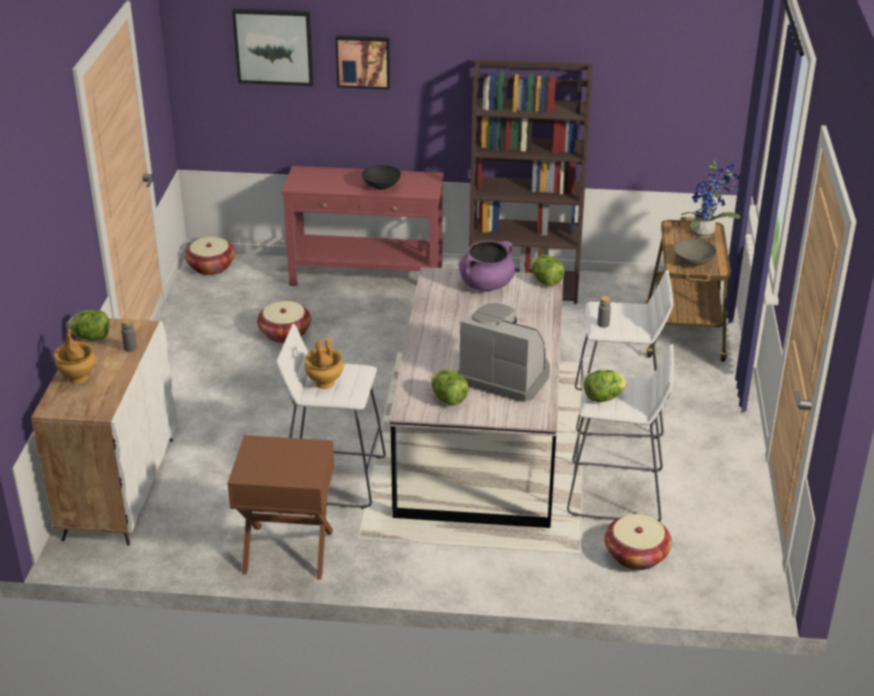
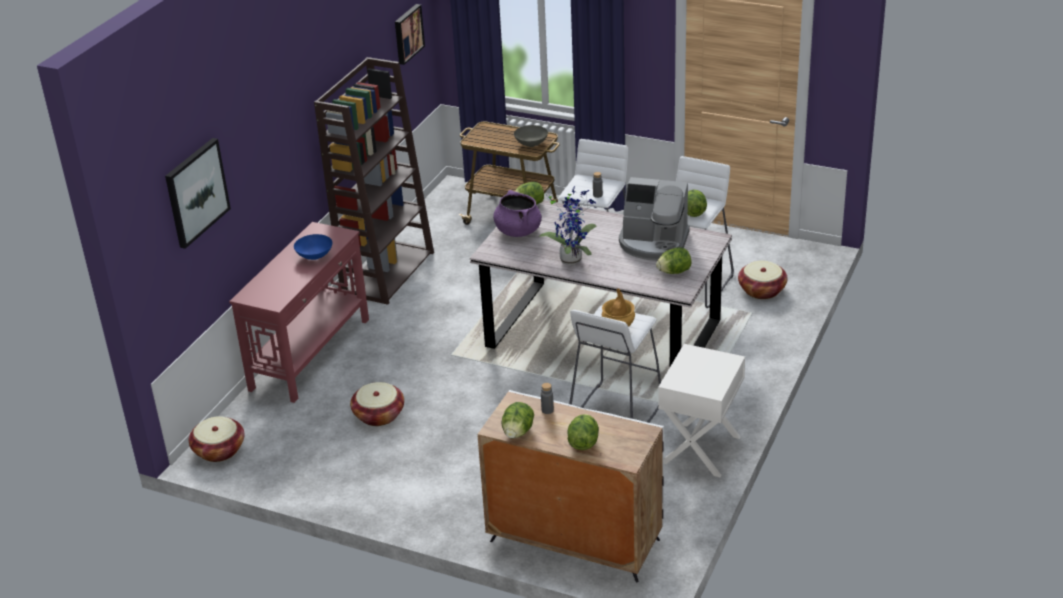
camera: 70 degrees left, 0 degrees up
brown vase [54,328,96,384] -> lettuce [567,414,599,450]
brown nightstand [227,435,335,580] -> white nightstand [658,344,745,477]
picture [335,36,390,90] -> picture moved to [395,4,425,65]
black bowl [362,165,401,190] -> blue bowl [294,234,332,260]
coffee machine [457,303,550,402] -> coffee machine turned 120 degrees counterclockwise [619,177,690,261]
potted plant [681,157,741,238] -> potted plant moved to [539,186,597,265]

